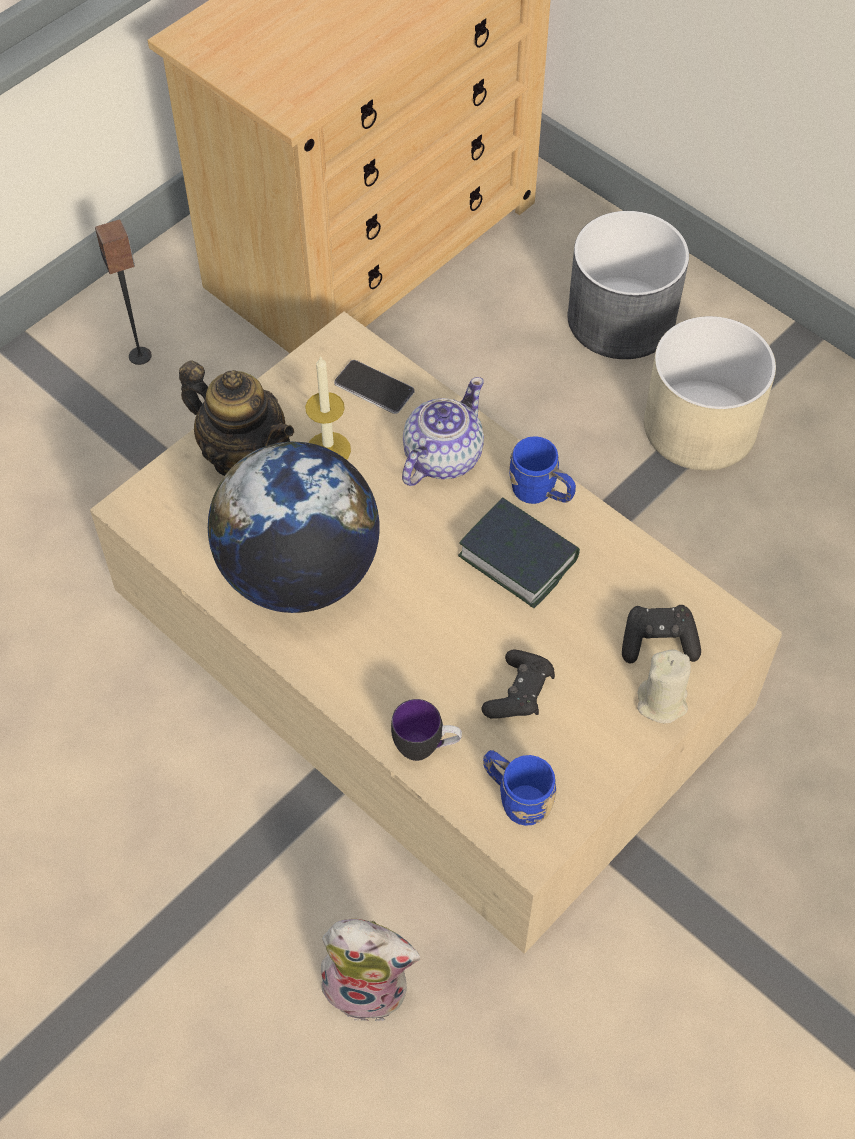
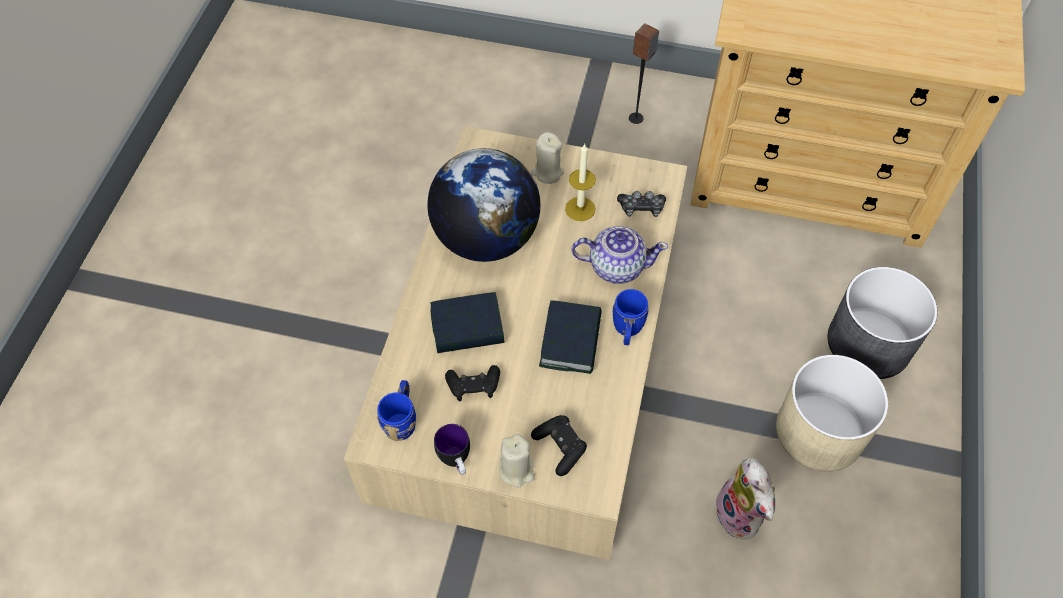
camera: 60 degrees right, 0 degrees up
teapot [179,361,294,476] -> beige candle [531,132,564,184]
plush toy [313,919,420,1021] -> plush toy moved to [711,458,775,540]
phone [334,360,415,414] -> game controller [617,191,666,217]
mug [391,699,462,761] -> mug moved to [434,424,470,475]
none -> book [430,292,504,353]

